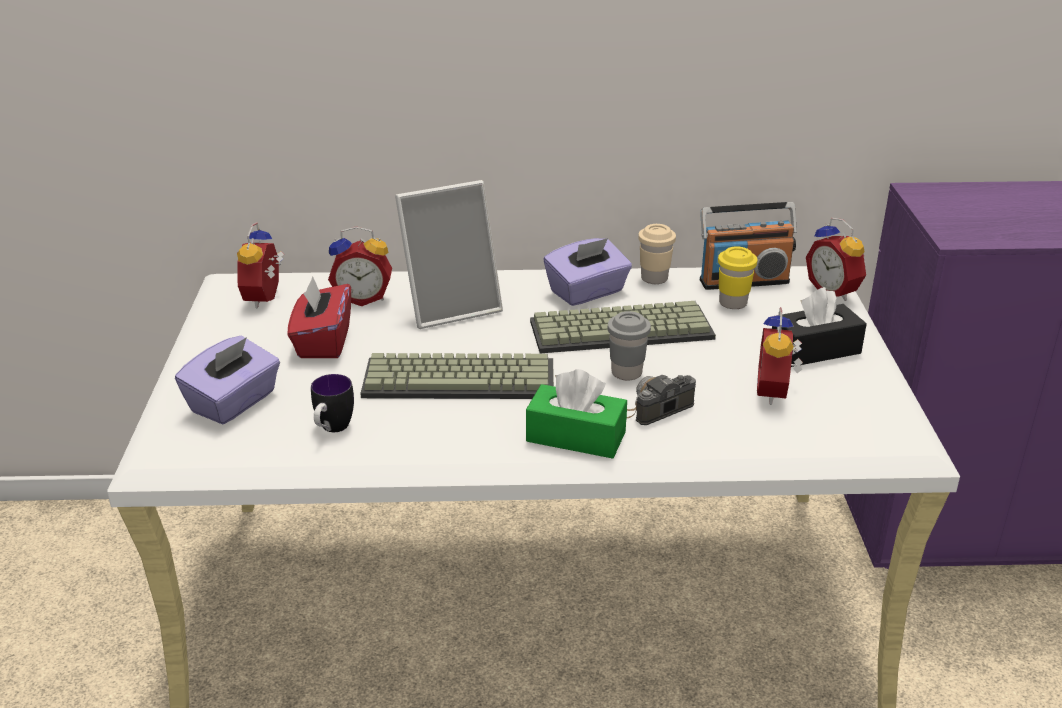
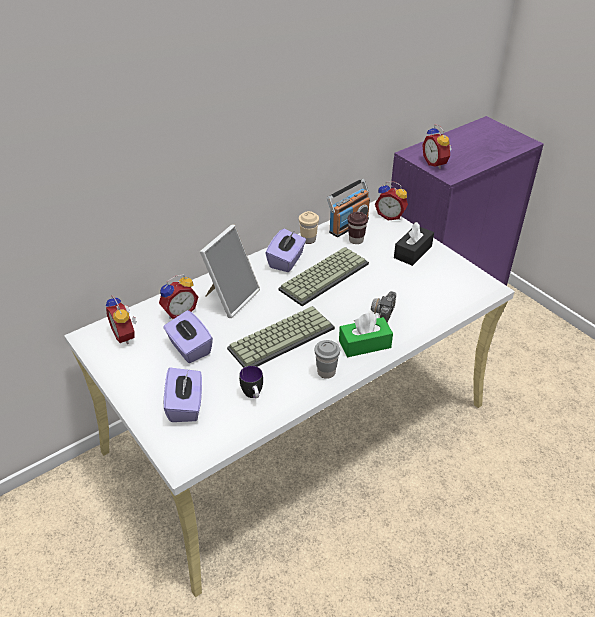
camera: 35 degrees left, 10 degrees up
red tissue box [288,276,351,358] -> purple tissue box [163,310,213,363]
grey cup [608,311,651,381] -> grey cup moved to [315,340,340,379]
yellow cup [718,246,758,309] -> brown cup [347,212,368,244]
alarm clock [757,307,803,405] -> alarm clock moved to [422,124,452,169]

